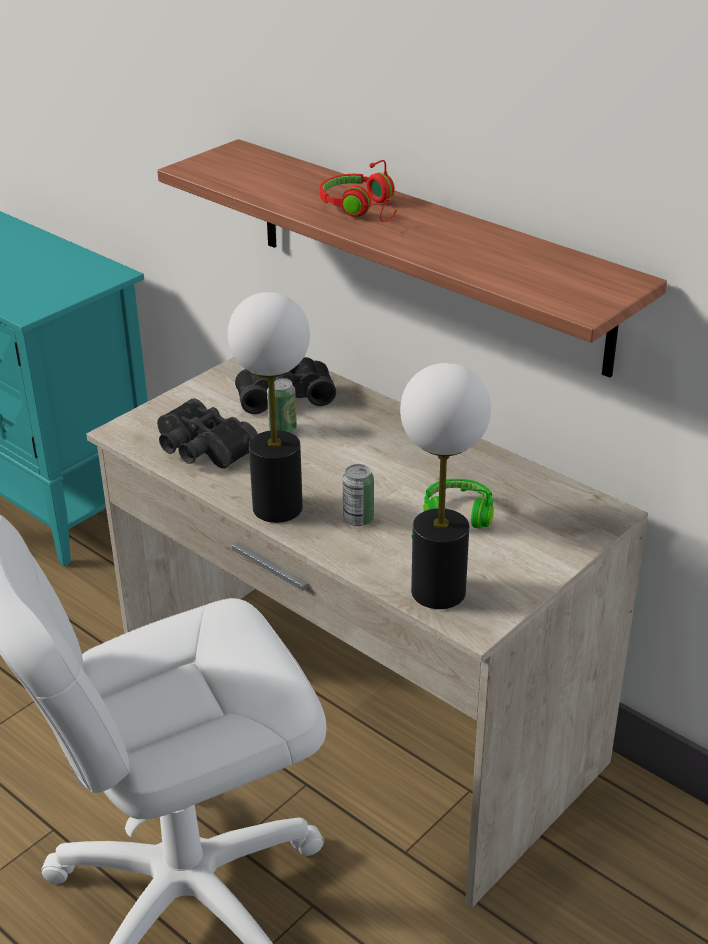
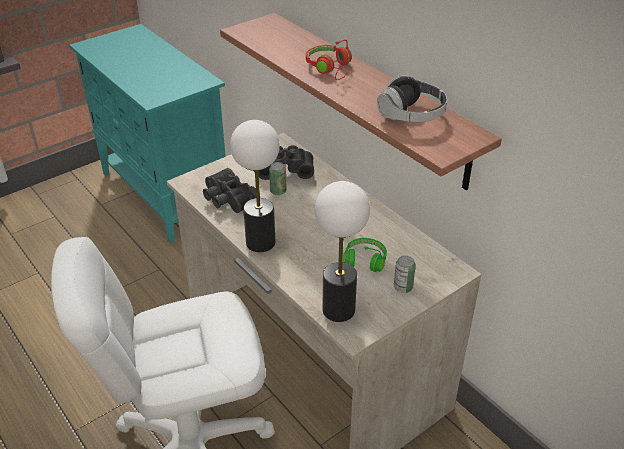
camera: 10 degrees right, 5 degrees up
can [343,464,374,526] -> can moved to [394,255,416,293]
none -> headphones [377,75,447,122]

